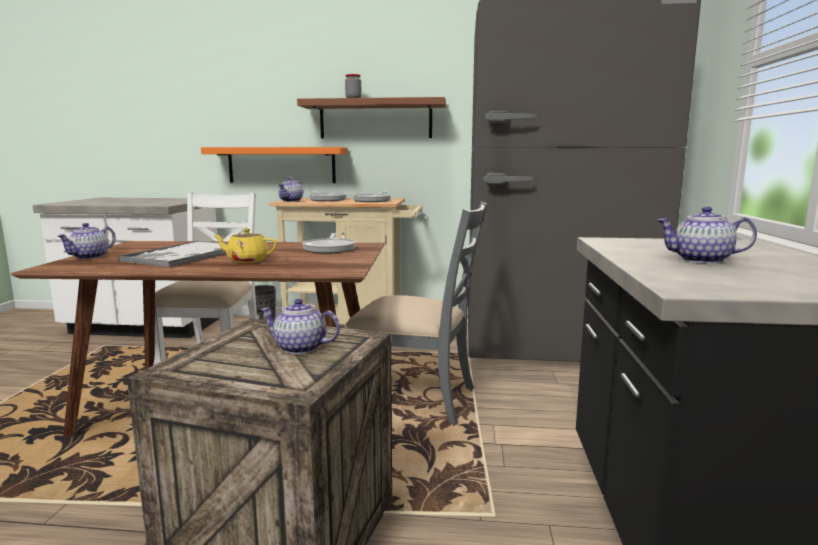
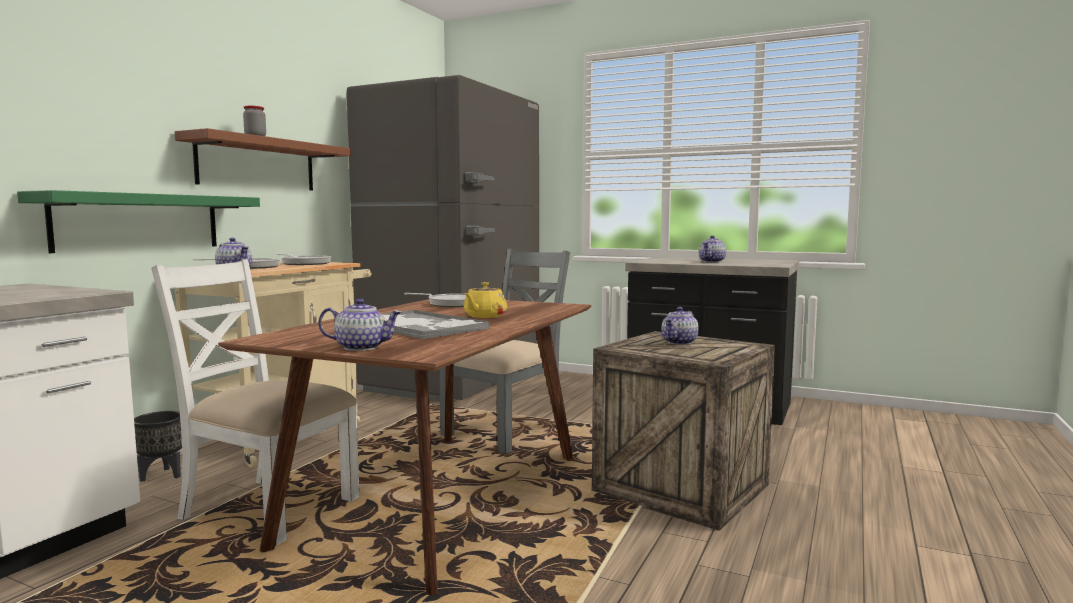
camera: 70 degrees left, 5 degrees down
teapot [57,223,116,259] -> teapot turned 45 degrees counterclockwise [318,299,402,351]
orange shelf [201,147,348,183] -> green shelf [17,190,260,253]

